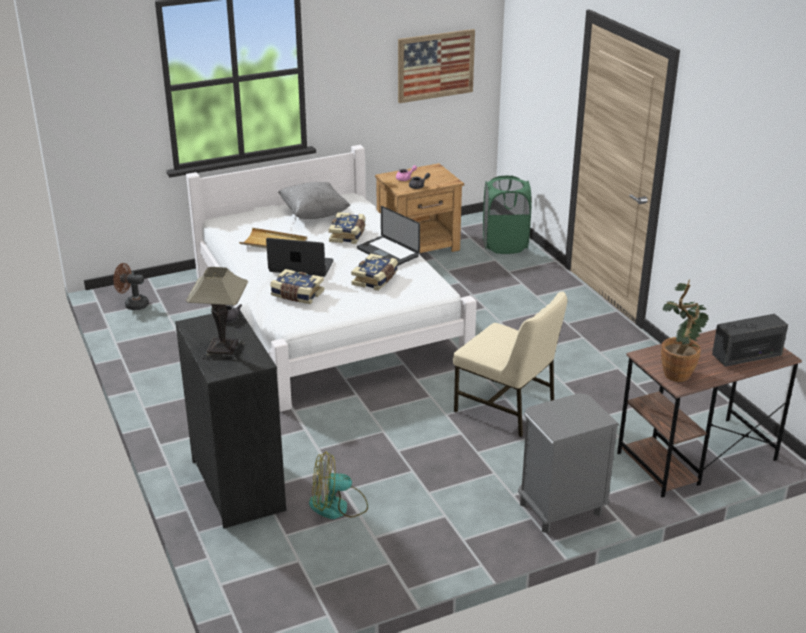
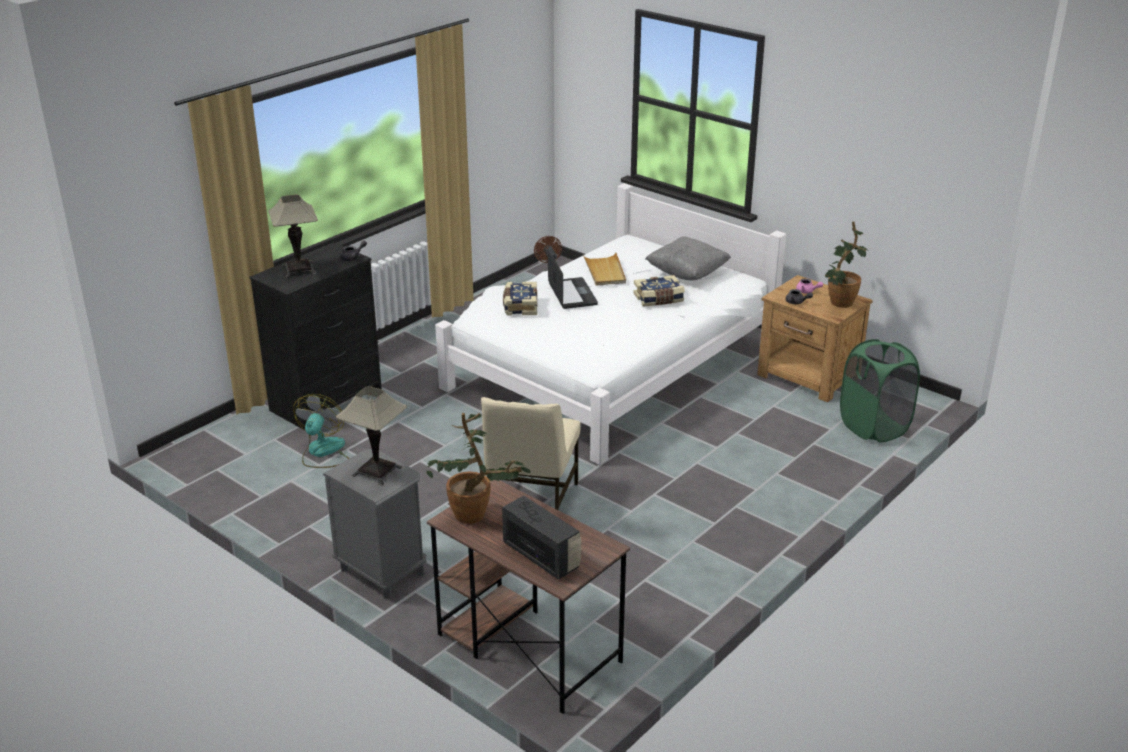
camera: 65 degrees right, 0 degrees up
fan [309,452,368,519] -> fan turned 45 degrees clockwise [293,394,349,468]
book [351,253,398,291] -> none
laptop [357,206,420,266] -> none
picture [398,29,475,103] -> none
none -> table lamp [336,386,407,486]
none -> potted plant [825,222,867,308]

